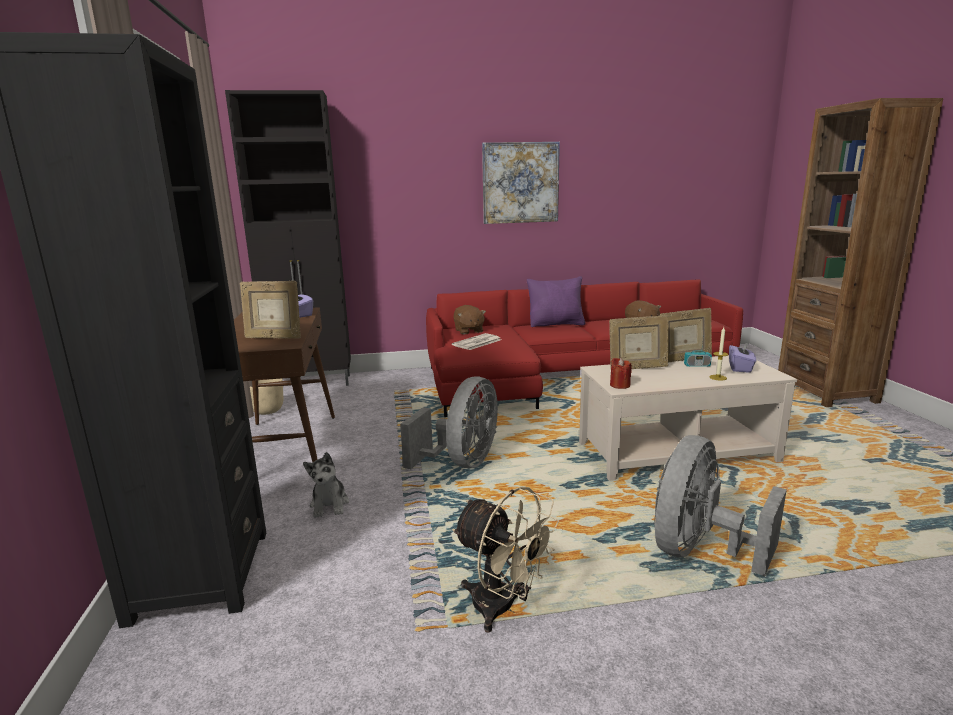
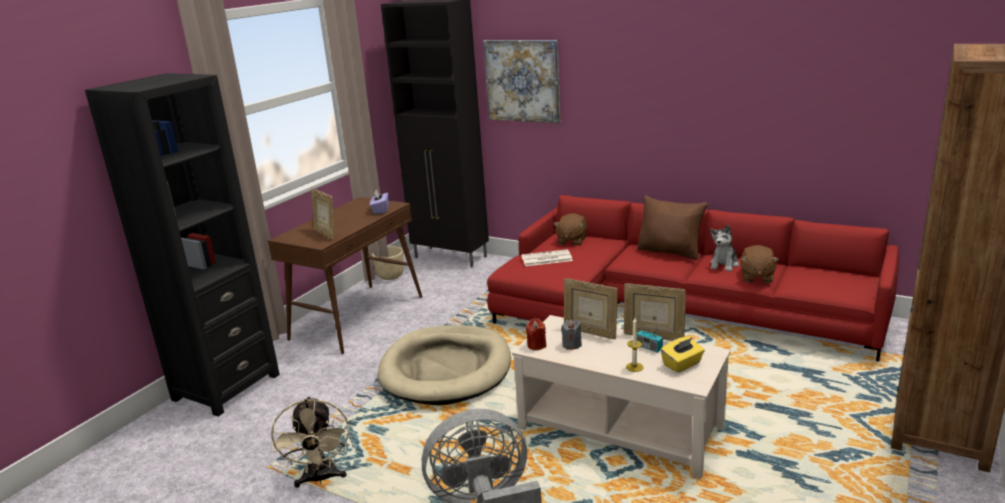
camera: 40 degrees right, 5 degrees up
plush toy [303,452,349,517] -> plush toy moved to [710,225,739,272]
grey fan [400,376,498,469] -> beige dog bed [378,325,511,405]
picture [482,142,560,224] -> picture moved to [483,40,560,123]
purple pillow [527,276,585,327] -> brown pillow [637,196,708,260]
purple tissue box [729,342,756,373] -> yellow tissue box [661,337,705,373]
none -> grey candle [561,319,582,350]

